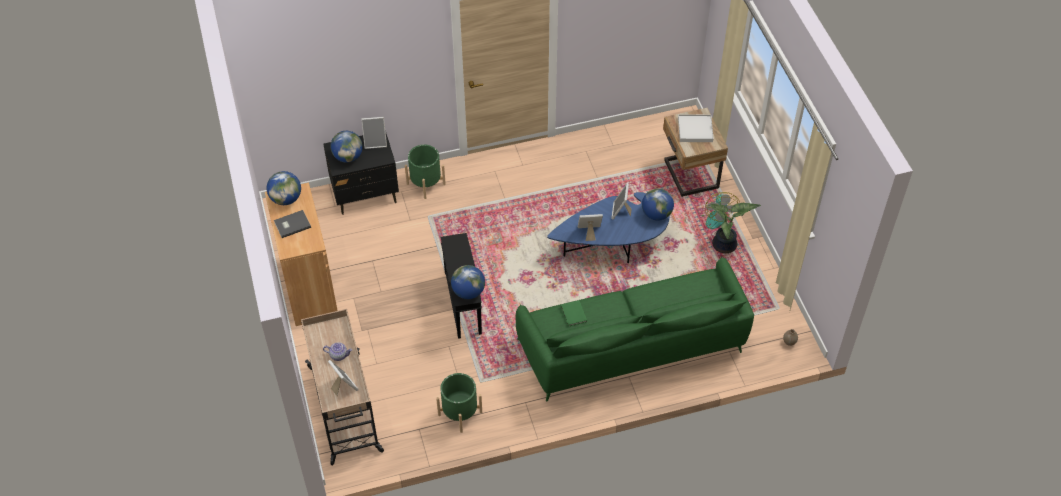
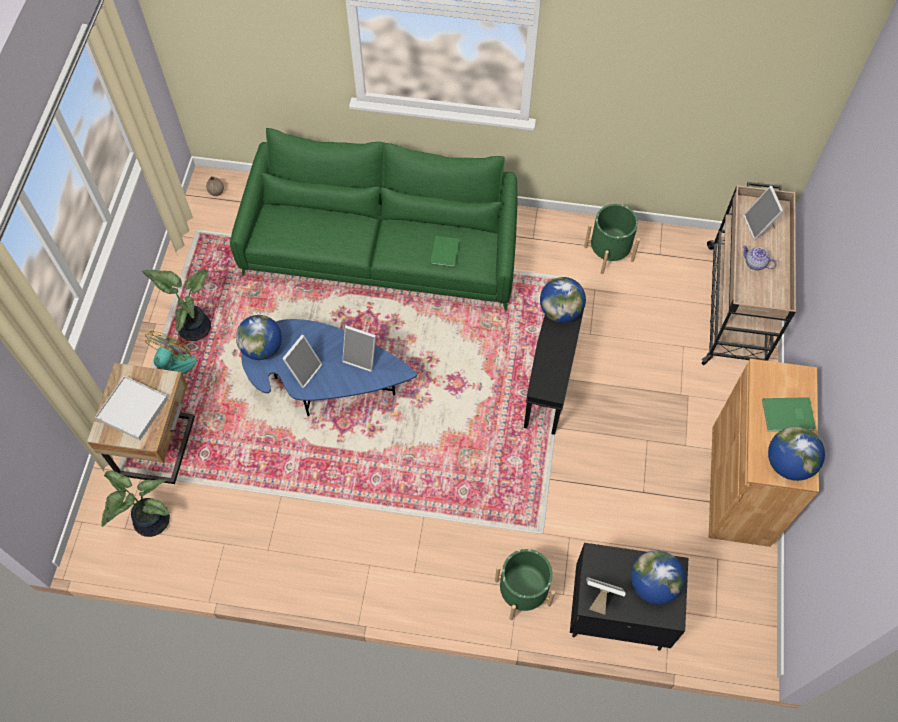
camera: 155 degrees left, 10 degrees up
grey book [274,210,311,238] -> green book [762,397,816,431]
none -> potted plant [101,471,170,537]

